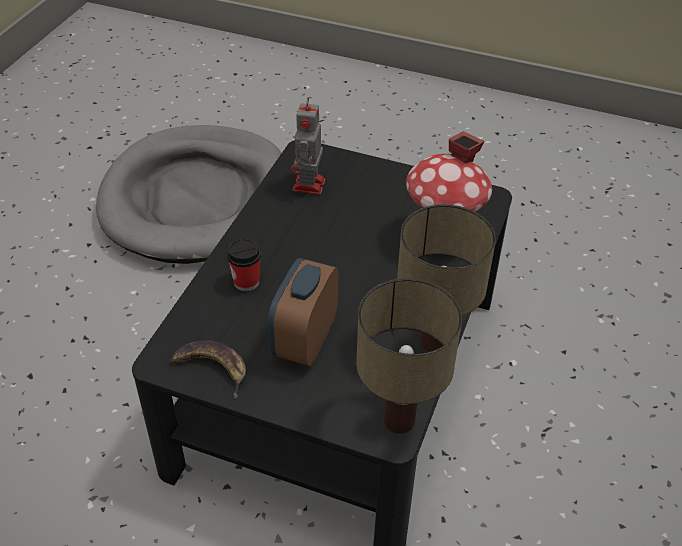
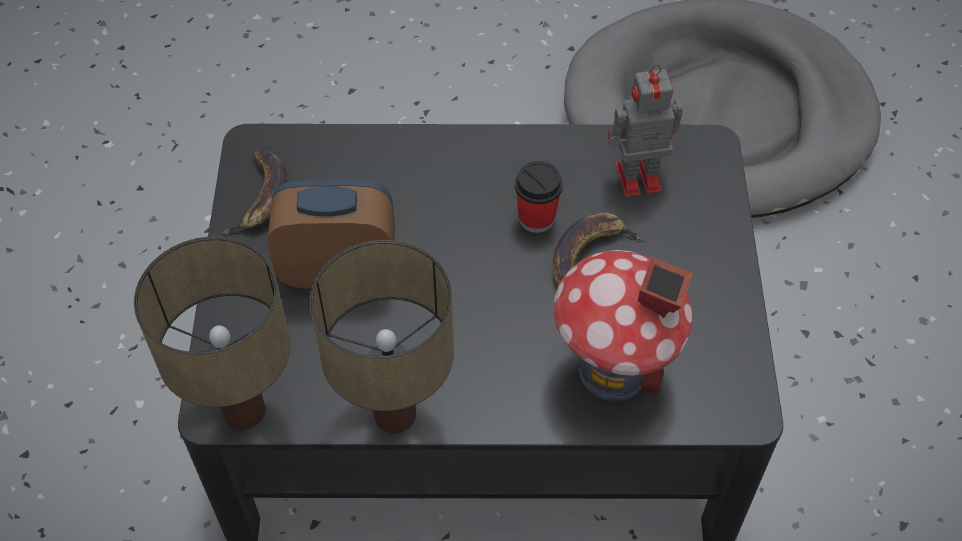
camera: 70 degrees right, 10 degrees up
cup [227,238,261,291] -> cup moved to [515,161,563,233]
none -> banana [552,213,644,286]

